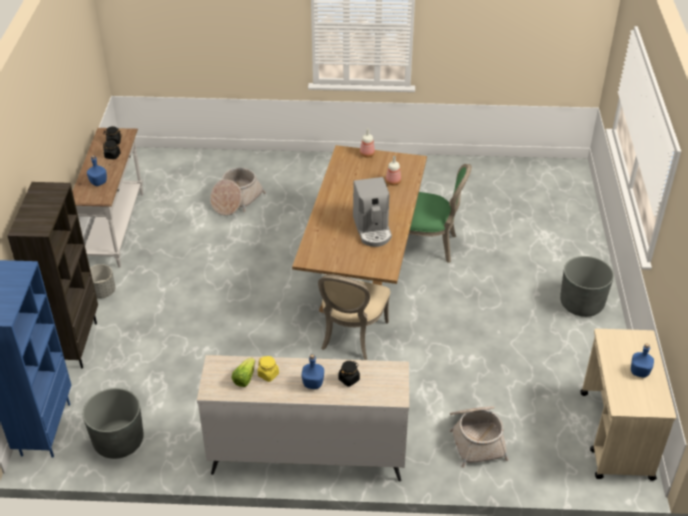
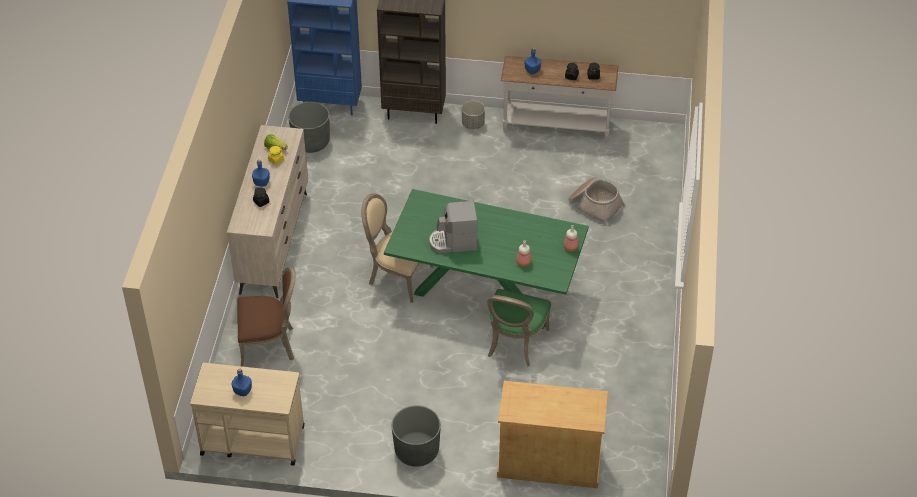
camera: 95 degrees right, 5 degrees up
brown dining table [292,145,427,322] -> green dining table [384,189,589,329]
basket [450,406,509,468] -> brown chair [238,267,296,367]
none -> beige cabinet [497,381,608,488]

